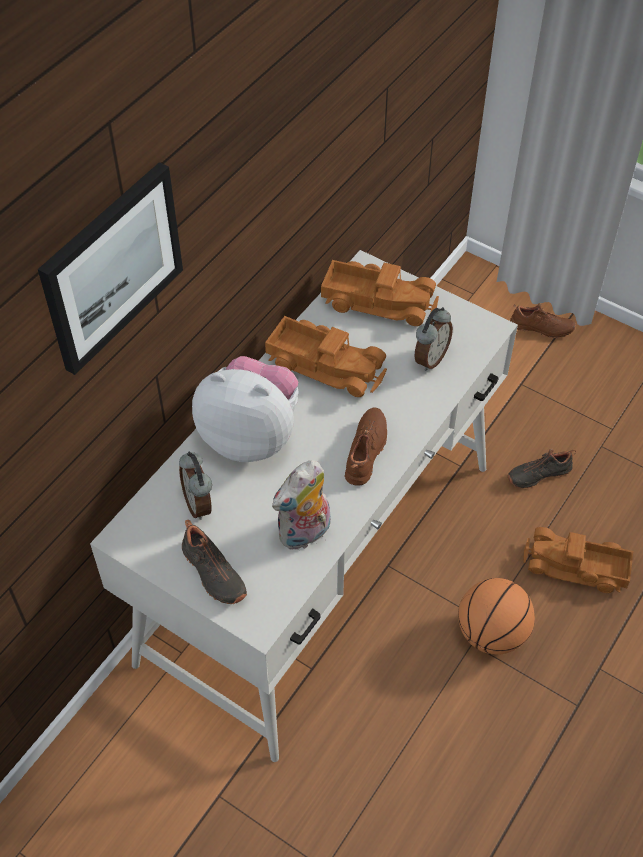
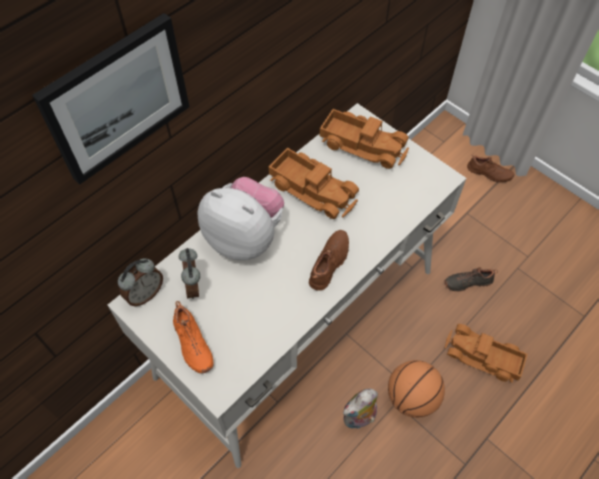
camera: 10 degrees right, 5 degrees up
black shoe [182,520,247,604] -> orange shoe [173,301,213,374]
plush toy [272,460,330,551] -> plush toy moved to [343,389,378,429]
alarm clock [414,307,453,371] -> alarm clock moved to [118,258,163,306]

